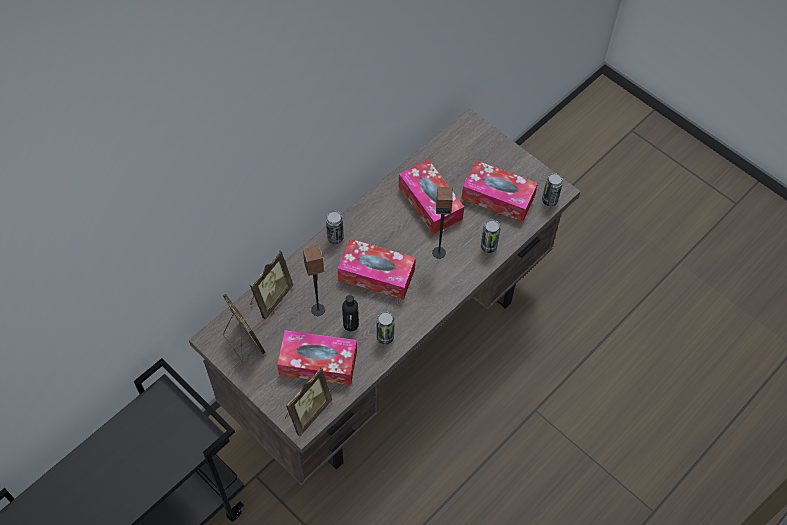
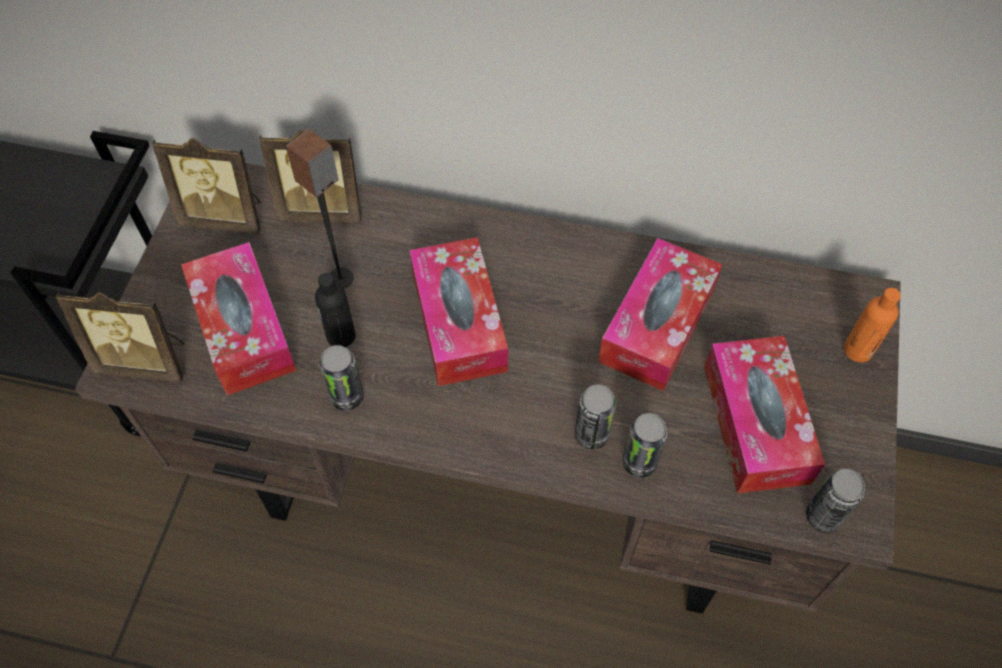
camera: 60 degrees right, 0 degrees up
picture frame [223,294,266,362] -> picture frame turned 75 degrees clockwise [152,138,260,234]
can [326,211,344,244] -> can moved to [575,384,616,450]
speaker [432,186,453,259] -> none
none -> orange bottle [844,288,901,362]

